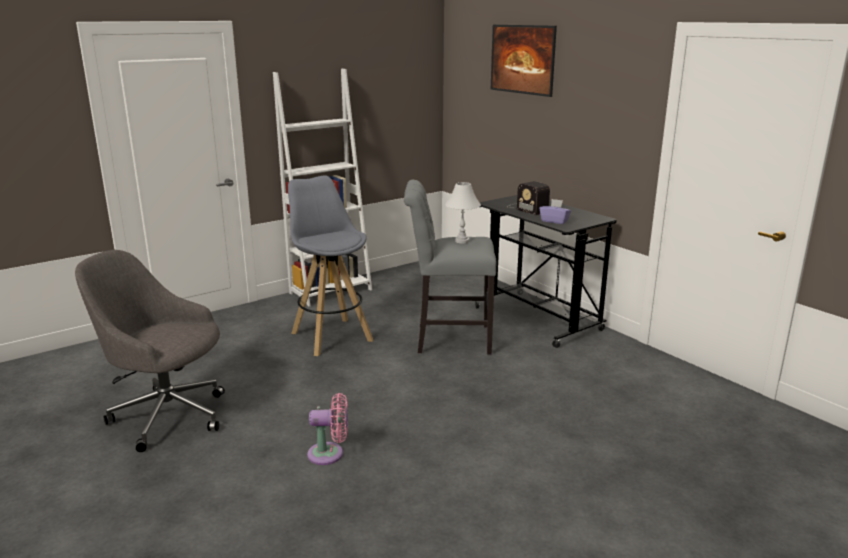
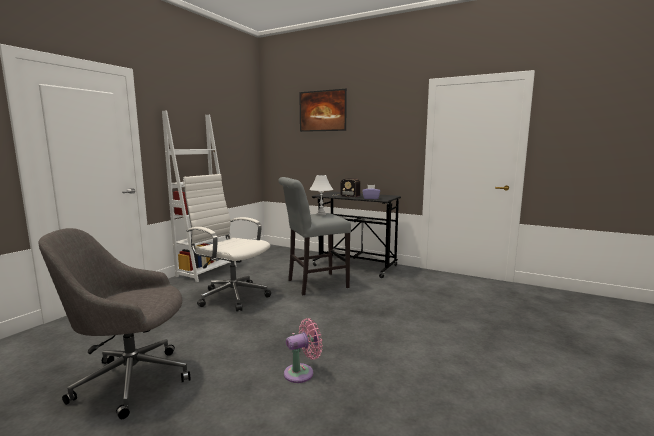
camera: 25 degrees left, 10 degrees down
grey stool [288,175,373,356] -> white office chair [183,174,271,312]

